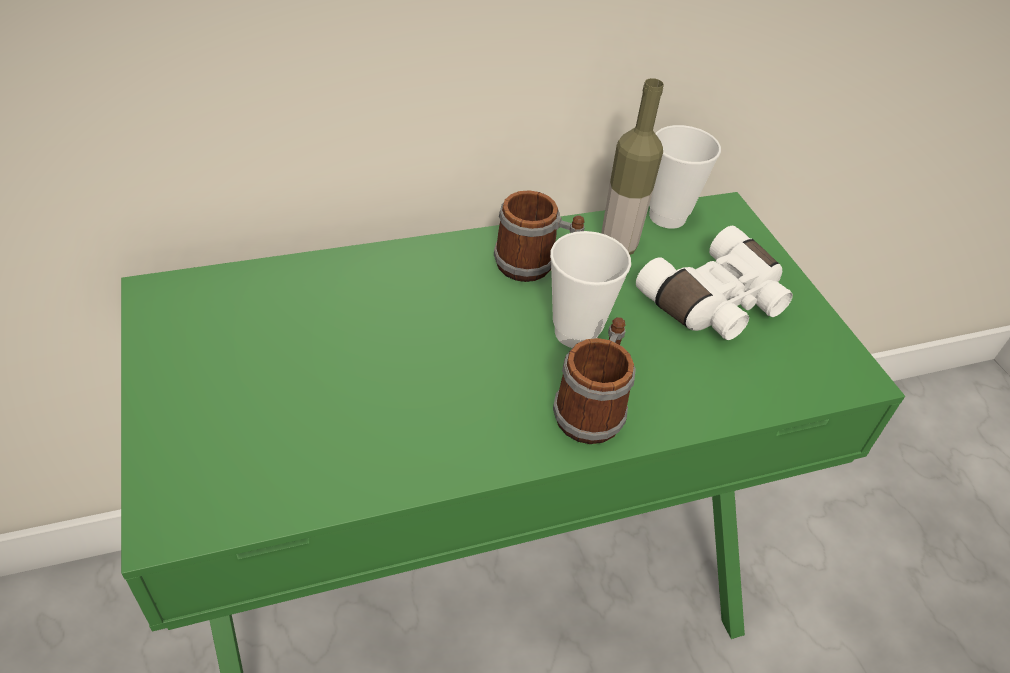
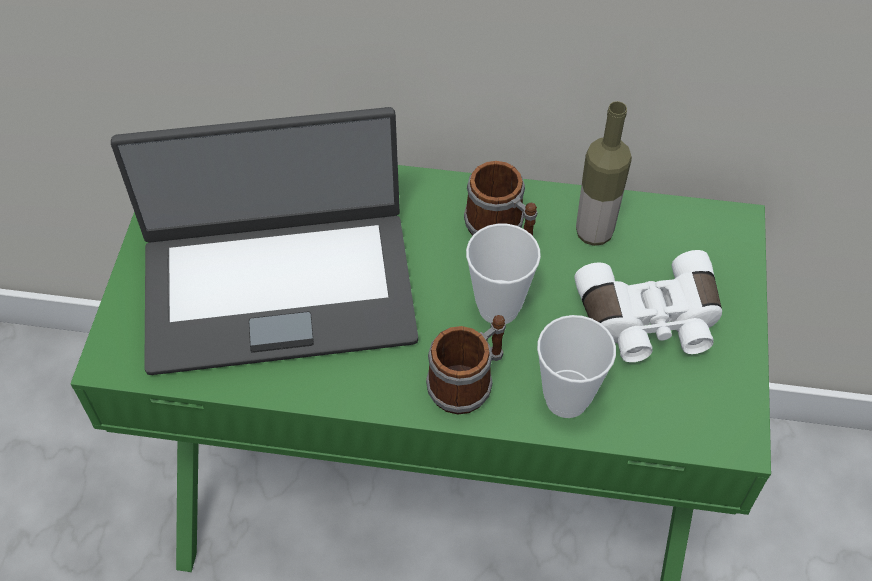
camera: 30 degrees right, 10 degrees up
cup [649,125,721,229] -> cup moved to [537,315,616,418]
none -> laptop [111,107,418,375]

